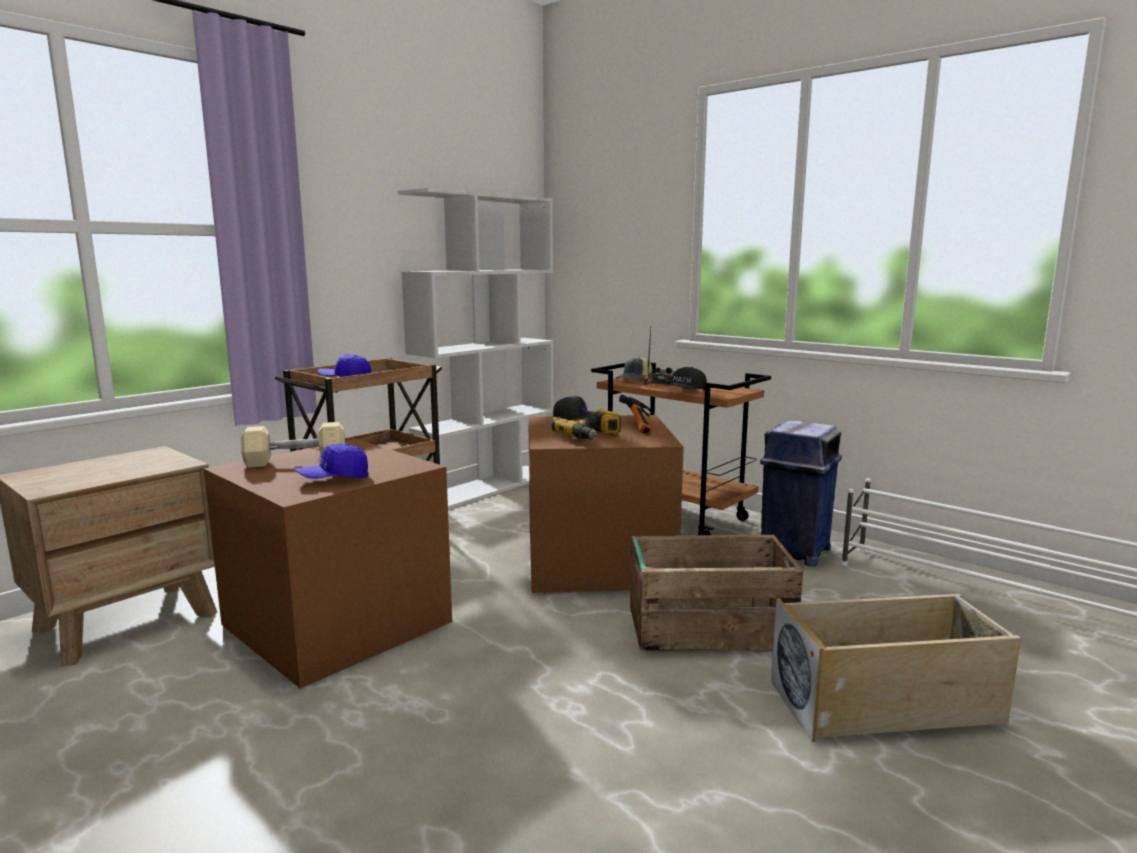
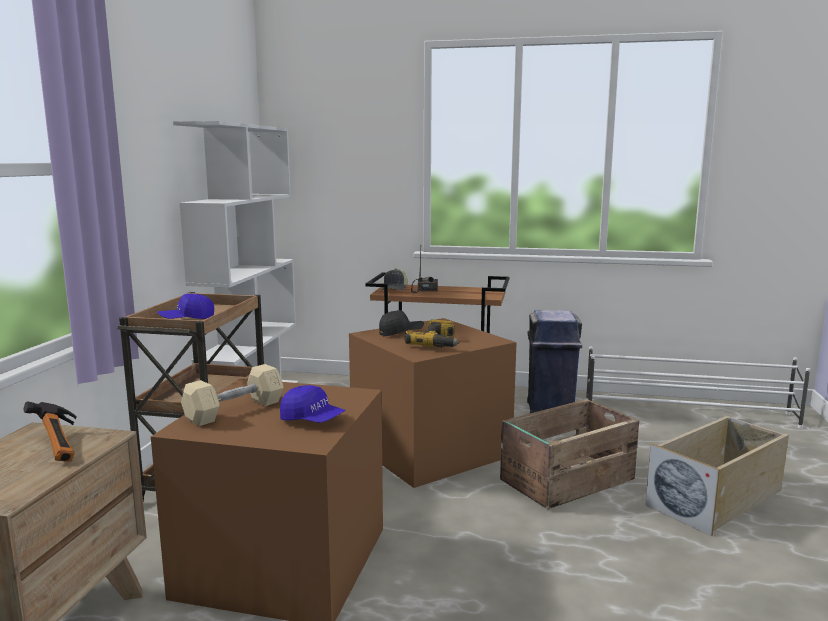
camera: 30 degrees left, 0 degrees up
blue cap [295,444,369,479] -> blue cap turned 90 degrees counterclockwise [280,385,346,423]
hammer [619,395,652,435] -> hammer moved to [24,401,77,462]
black cap [665,367,707,390] -> none

